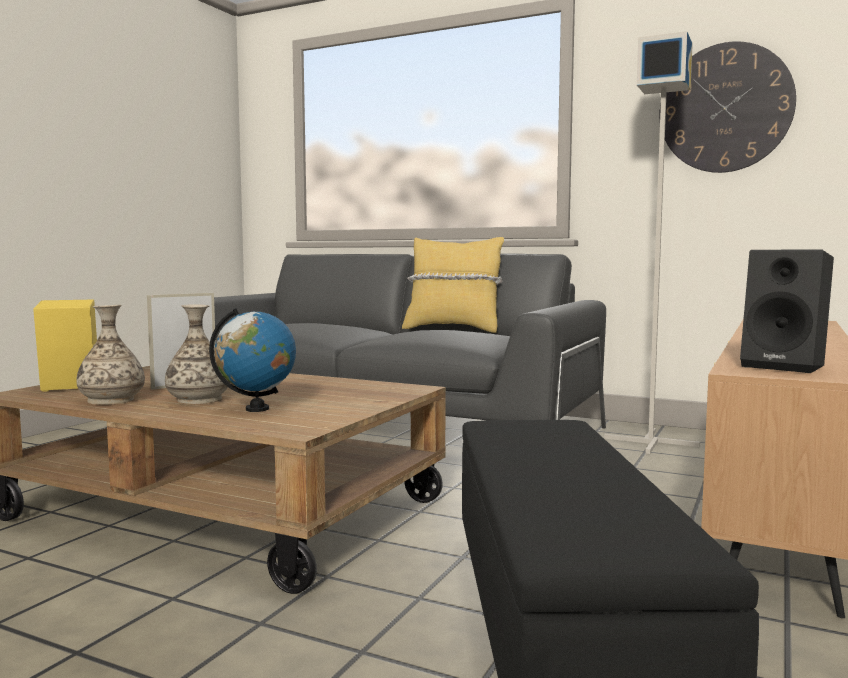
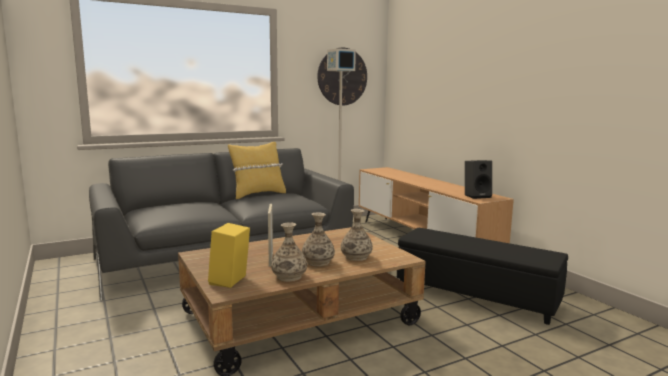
camera: 55 degrees left, 5 degrees up
globe [209,309,296,412] -> vase [341,209,373,261]

